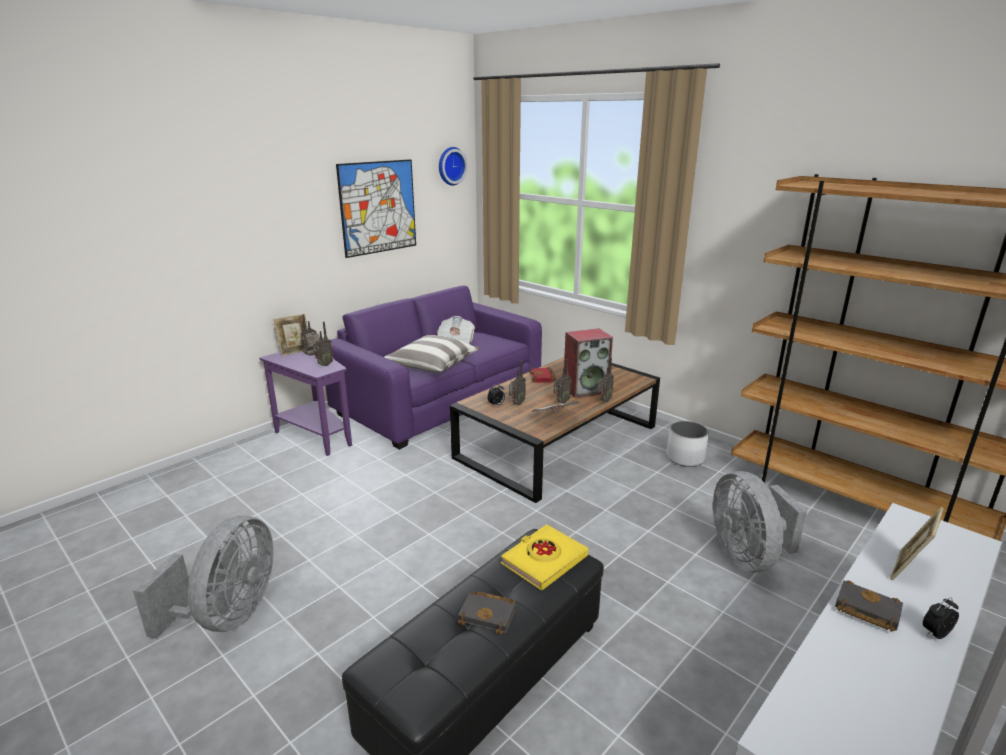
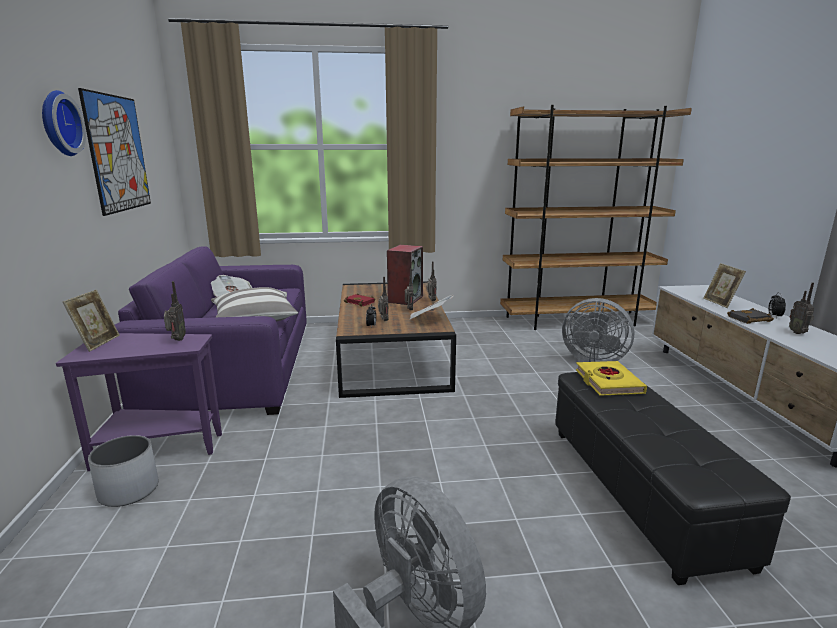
camera: 50 degrees left, 5 degrees down
radio [301,314,320,356] -> radio moved to [789,282,814,334]
wall clock [439,147,467,186] -> wall clock moved to [42,90,86,156]
black book [458,591,516,635] -> none
white planter [666,421,709,467] -> white planter moved to [88,435,158,507]

